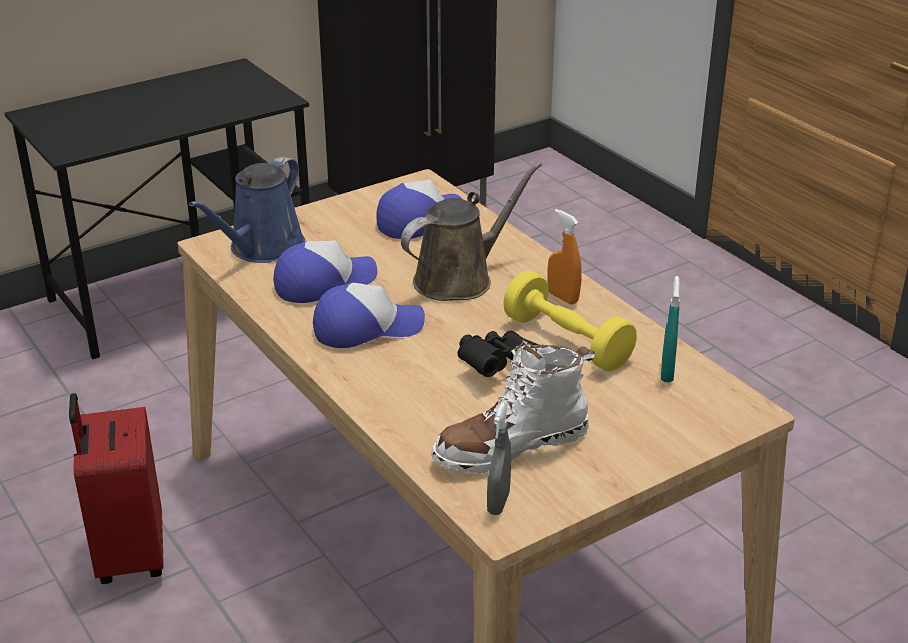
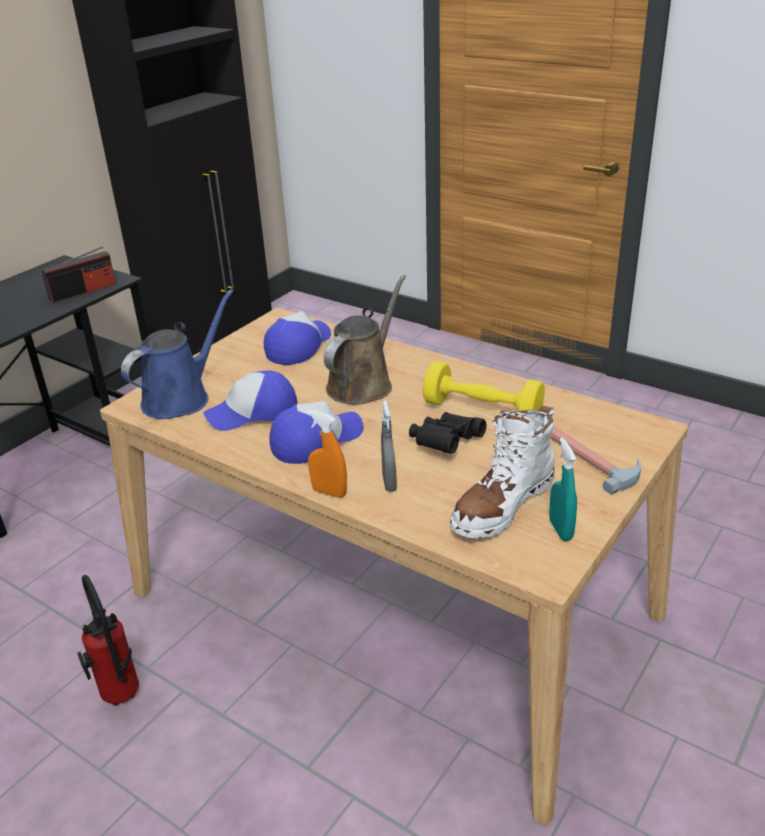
camera: 20 degrees left, 0 degrees up
red suitcase [69,393,164,584] -> fire extinguisher [77,575,139,706]
blue watering can [189,157,305,263] -> blue watering can turned 150 degrees counterclockwise [121,289,234,419]
cap [273,241,377,303] -> cap turned 150 degrees counterclockwise [203,370,297,431]
grey spray bottle [487,403,511,515] -> grey spray bottle moved to [381,401,397,492]
orange spray bottle [547,209,582,305] -> orange spray bottle moved to [307,410,347,498]
turquoise spray bottle [661,276,680,383] -> turquoise spray bottle moved to [549,438,577,541]
none -> radio [41,246,116,303]
none -> hammer [551,426,641,495]

